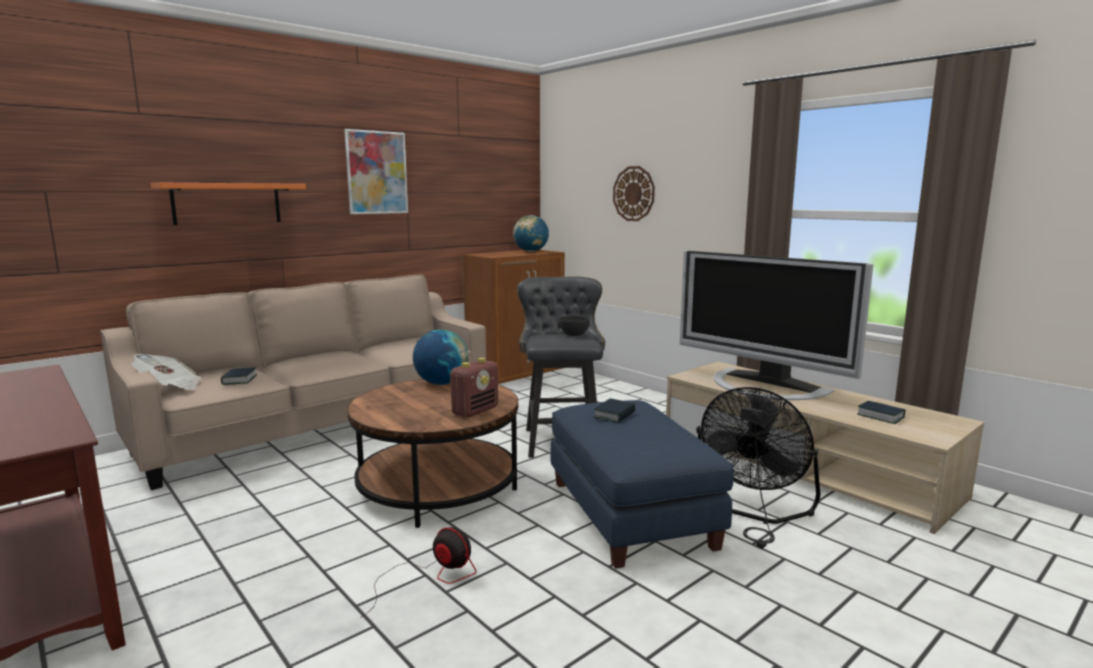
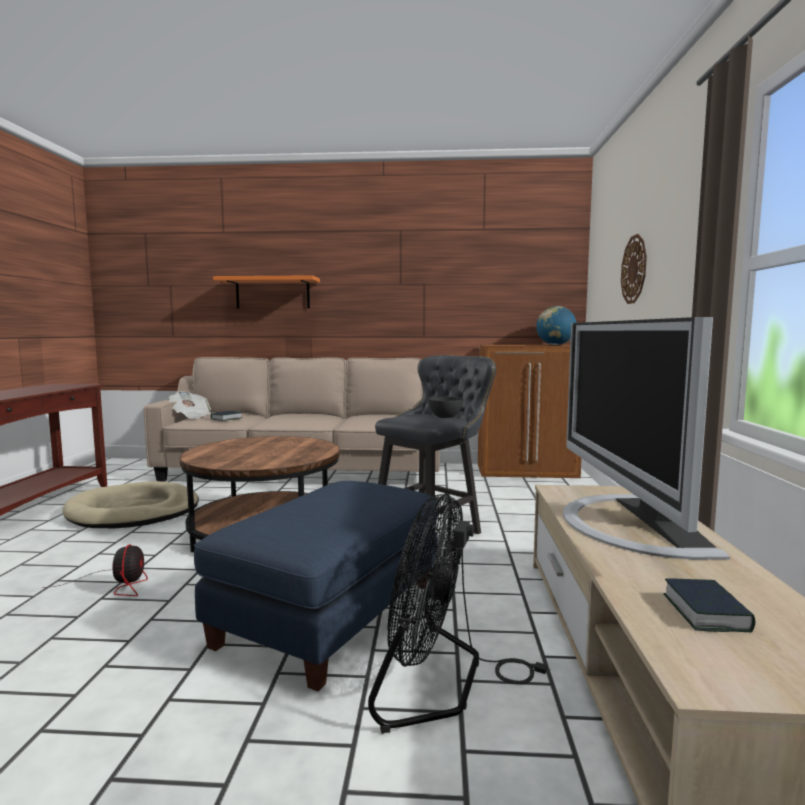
camera: 45 degrees right, 5 degrees down
picture [344,129,408,214] -> none
globe [413,329,469,385] -> none
radio [450,358,498,417] -> none
book [593,398,635,423] -> none
black fan [696,387,821,549] -> black fan turned 150 degrees counterclockwise [368,493,550,734]
none -> beige dog bed [62,481,199,528]

